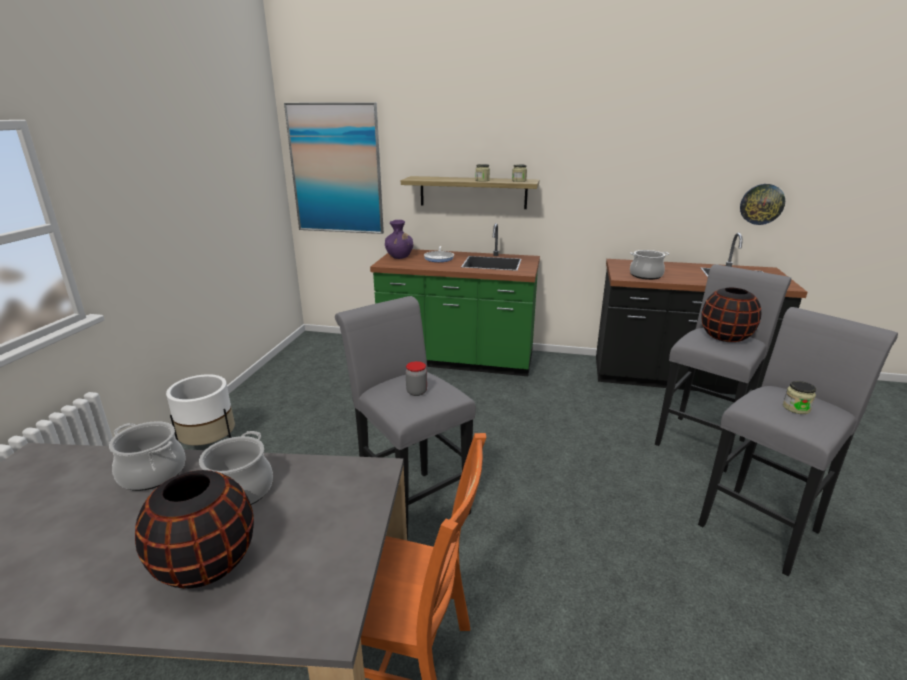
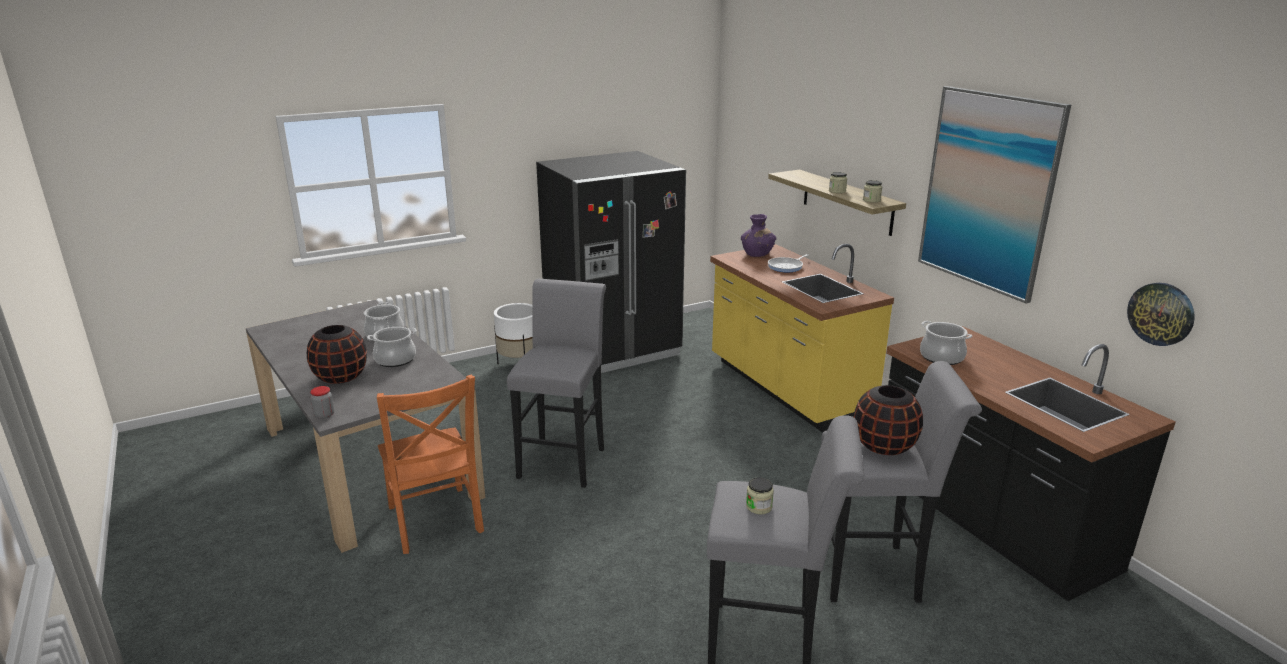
camera: 50 degrees right, 0 degrees up
picture [284,102,384,234] -> picture moved to [918,86,1071,304]
green counter [370,223,540,376] -> yellow counter [710,244,894,433]
jar [406,361,427,396] -> jar moved to [310,386,334,419]
none -> black fridge [536,151,686,373]

